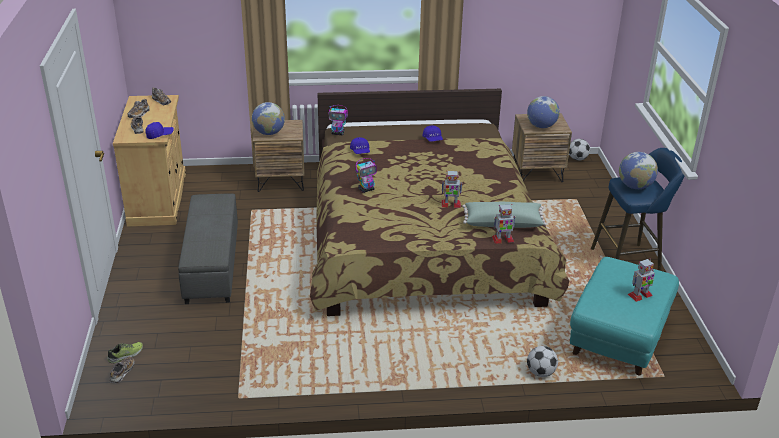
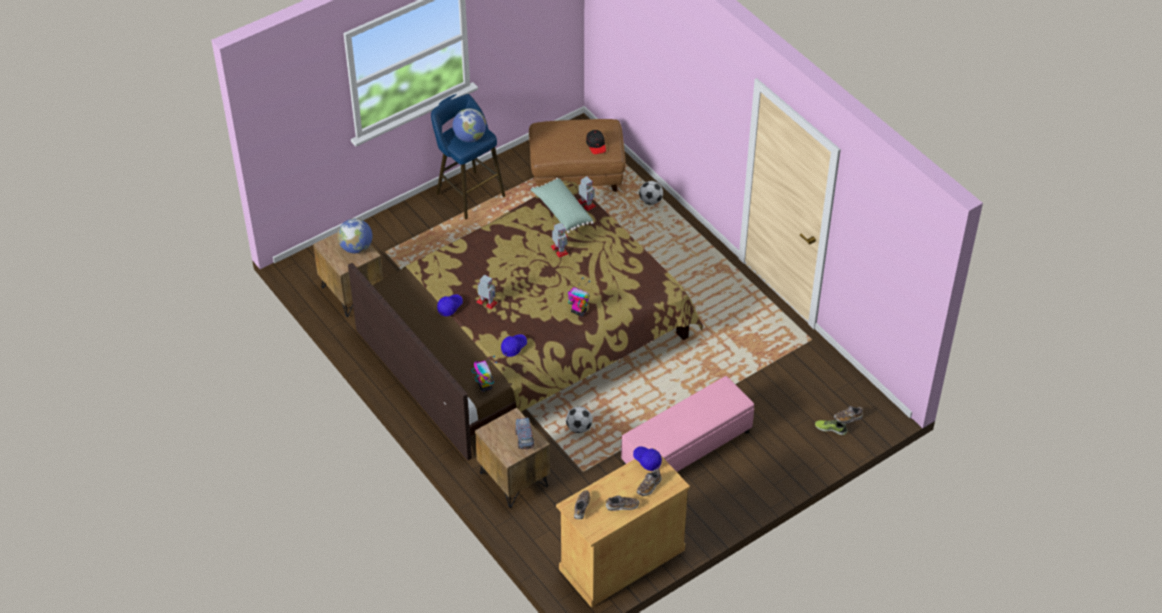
camera: 120 degrees left, 15 degrees up
grey ottoman [178,194,238,304] -> pink ottoman [621,376,754,472]
globe [252,102,285,135] -> toy truck [515,417,535,451]
football [569,139,590,161] -> football moved to [566,406,593,433]
turquoise ottoman [570,257,679,376] -> brown ottoman [529,119,626,192]
toy robot [628,258,655,302] -> toy robot moved to [477,275,498,310]
none -> black cap [586,130,606,154]

